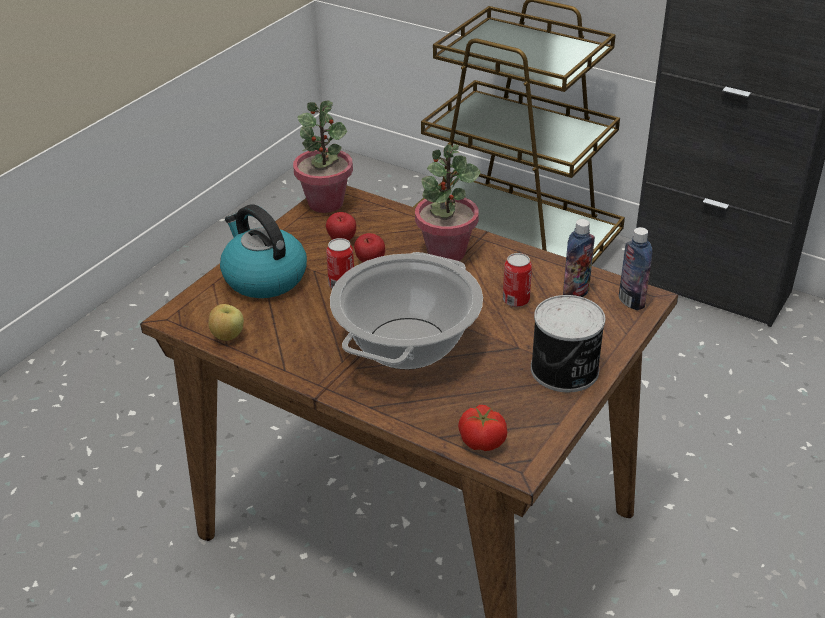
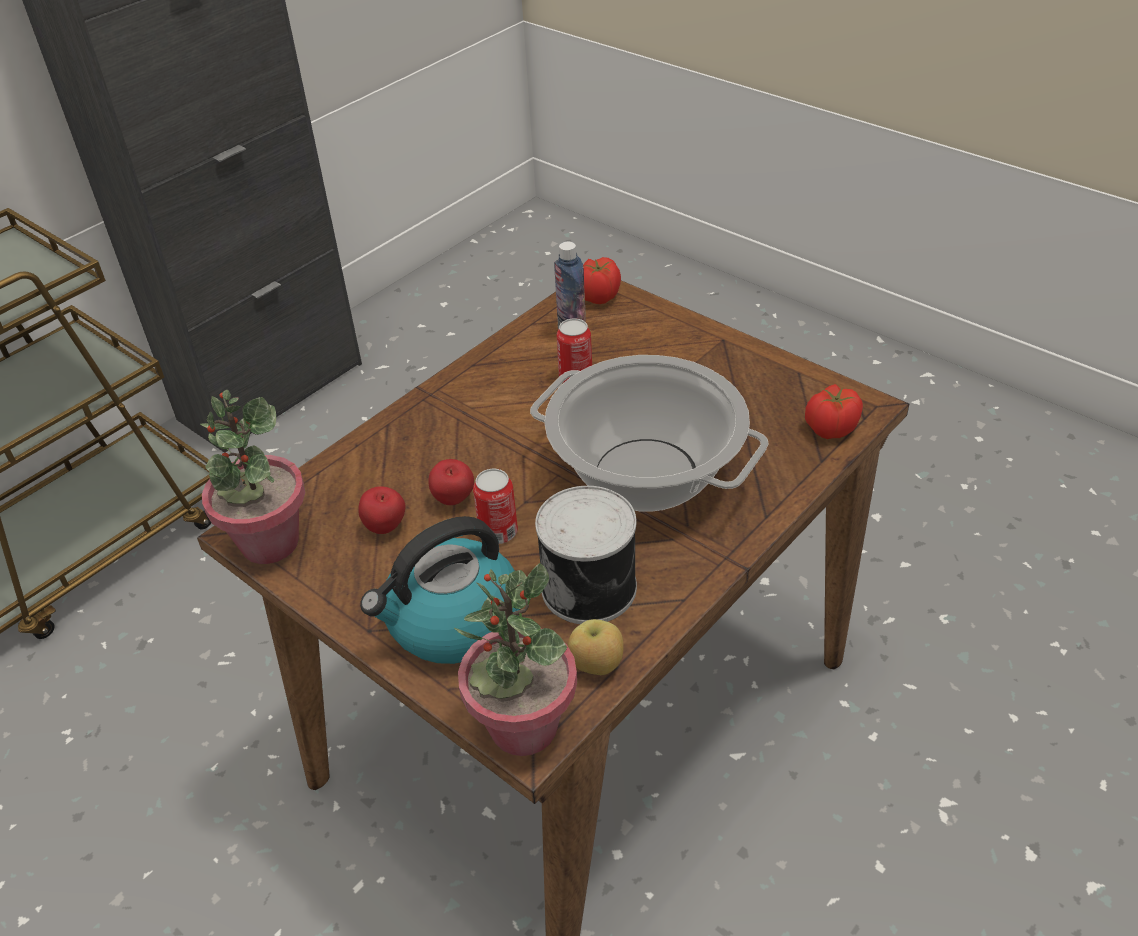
camera: 80 degrees left, 5 degrees up
potted plant [415,144,481,261] -> potted plant moved to [454,563,577,756]
can [531,295,605,392] -> can moved to [535,486,637,624]
bottle [619,227,653,310] -> tomato [583,257,621,304]

